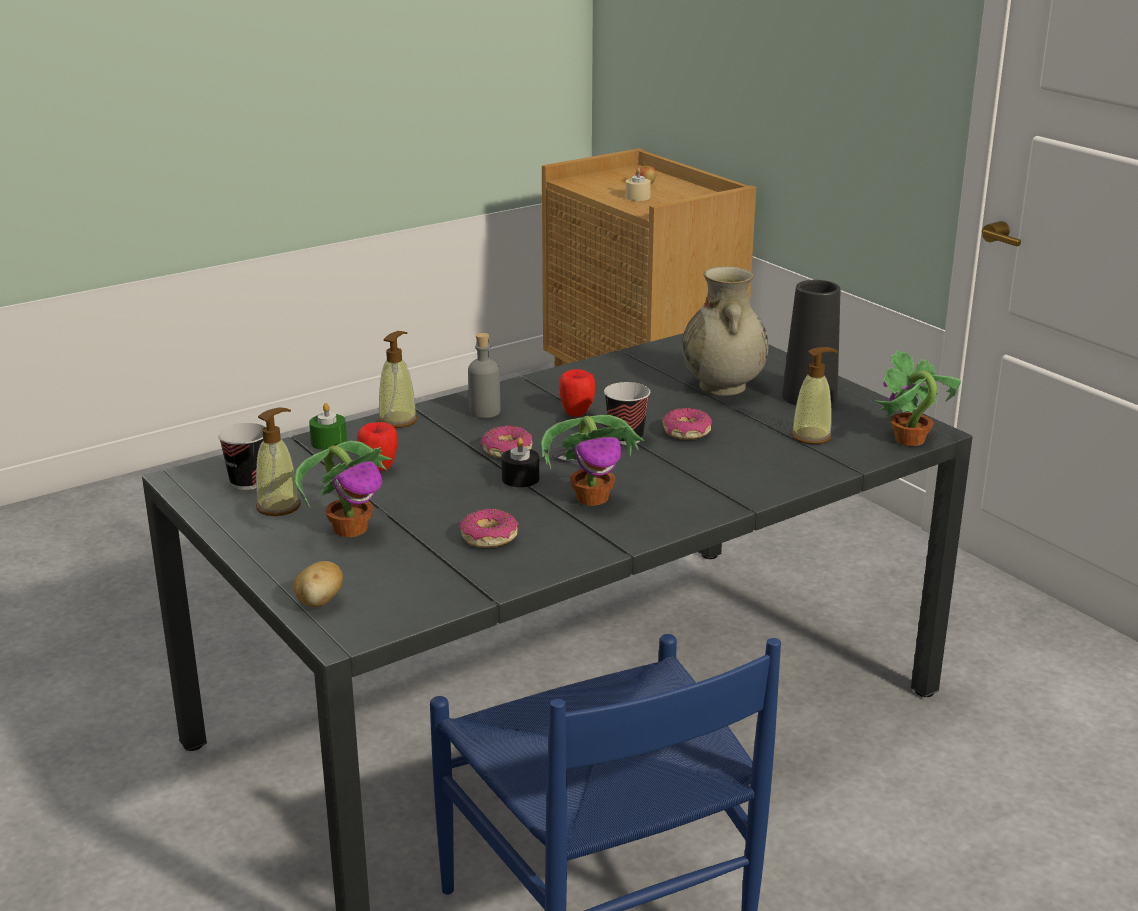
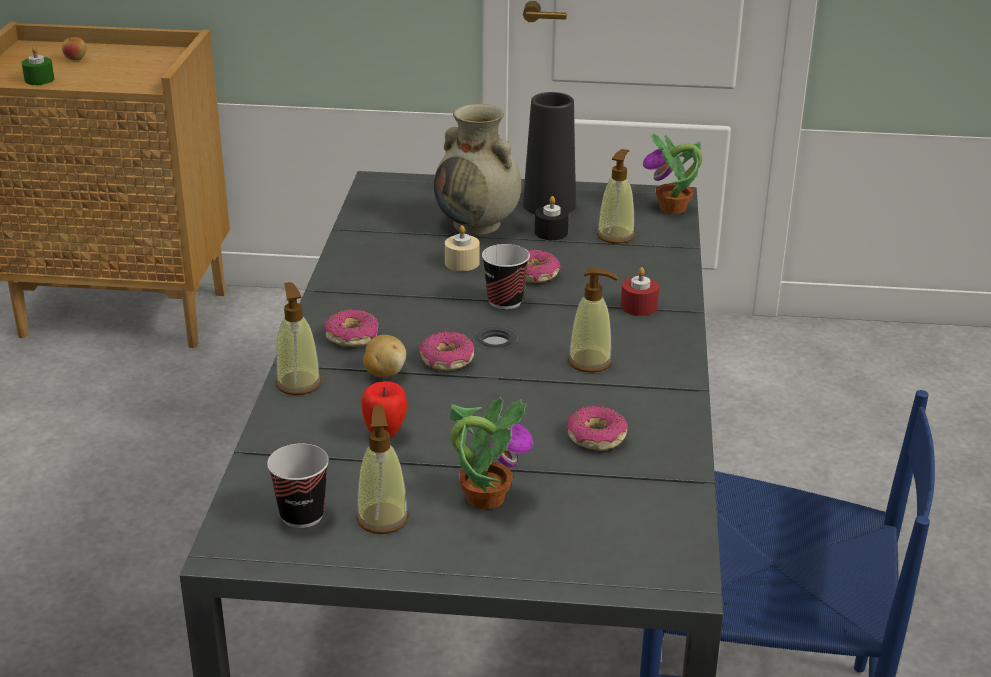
camera: 50 degrees left, 5 degrees up
potato [294,561,343,607] -> potato moved to [363,335,406,378]
green candle [309,403,347,450] -> green candle moved to [22,46,54,85]
grey bottle [468,333,500,418] -> donut [324,309,378,347]
black candle [501,438,539,487] -> black candle moved to [535,196,569,240]
potted plant [541,415,645,506] -> soap dispenser [568,268,618,373]
apple [560,369,595,417] -> none
beige candle [625,168,651,201] -> beige candle moved to [445,225,480,271]
none -> red candle [621,267,659,316]

